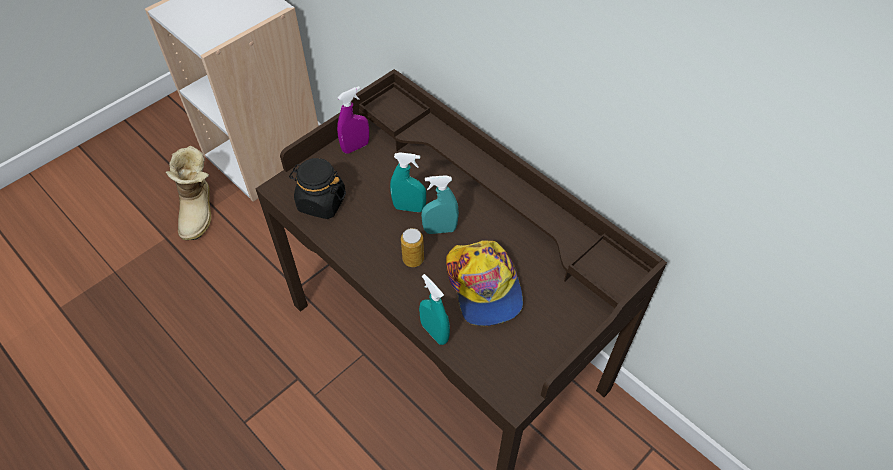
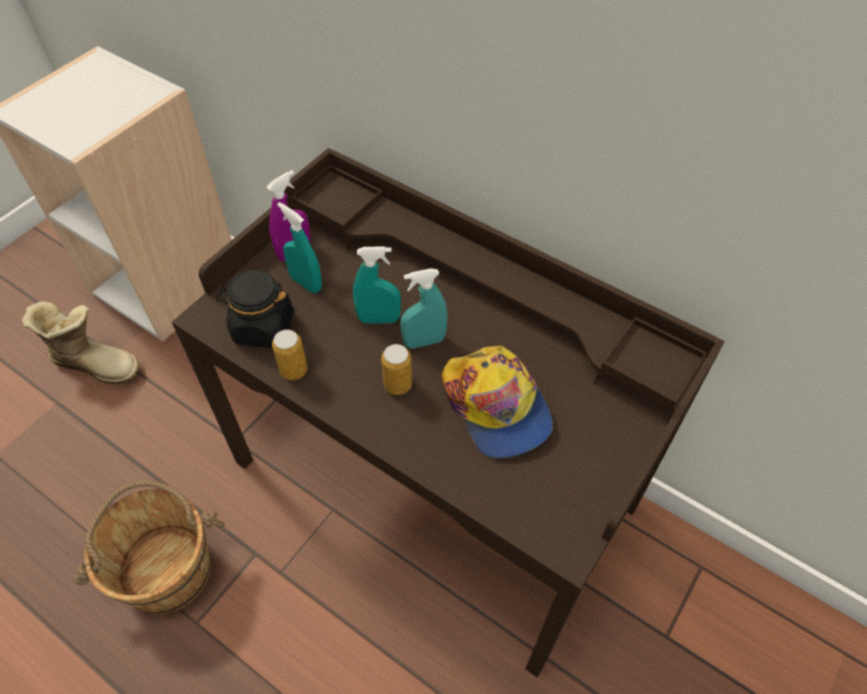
camera: 10 degrees left, 0 degrees up
boot [166,146,211,240] -> boot turned 60 degrees counterclockwise [22,301,140,384]
turquoise spray bottle [419,274,450,345] -> turquoise spray bottle moved to [277,202,322,293]
none -> brown bucket [74,480,225,614]
none -> can [272,329,308,380]

